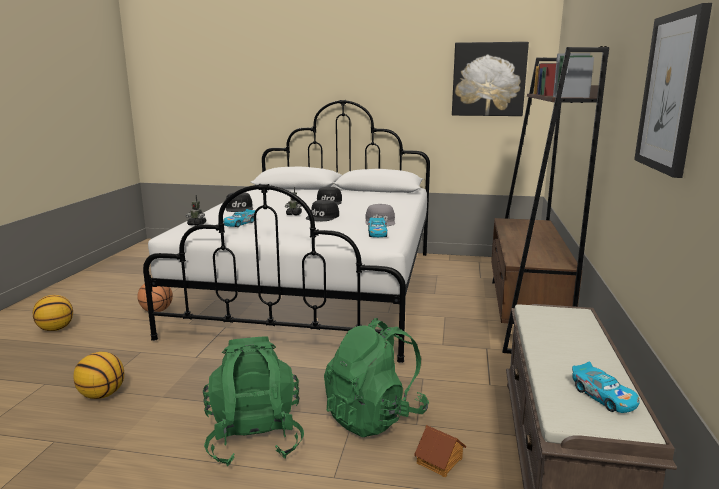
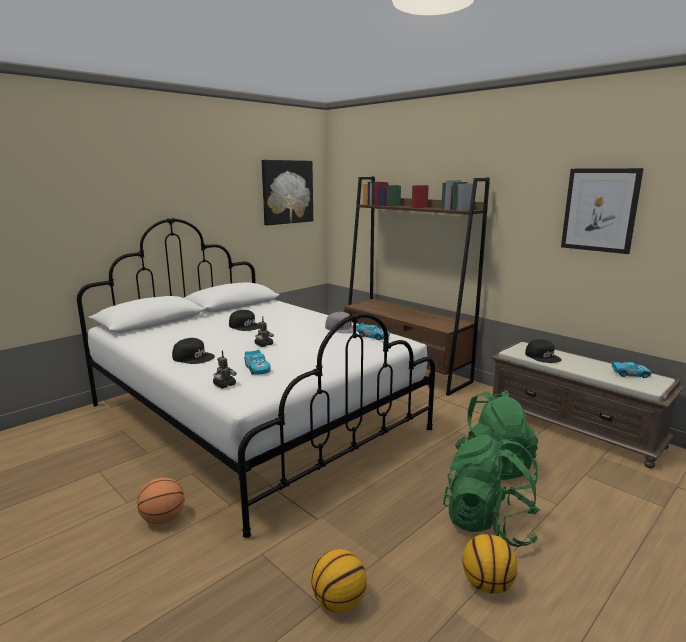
camera: 55 degrees left, 0 degrees up
basketball [33,295,73,331] -> basketball moved to [462,534,517,594]
black cap [306,200,339,221] -> black cap moved to [525,339,562,363]
toy house [414,425,466,477] -> none

